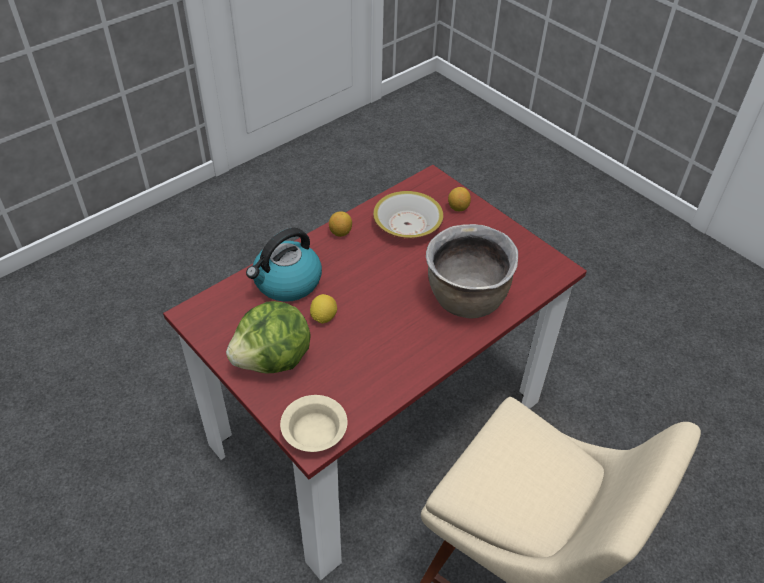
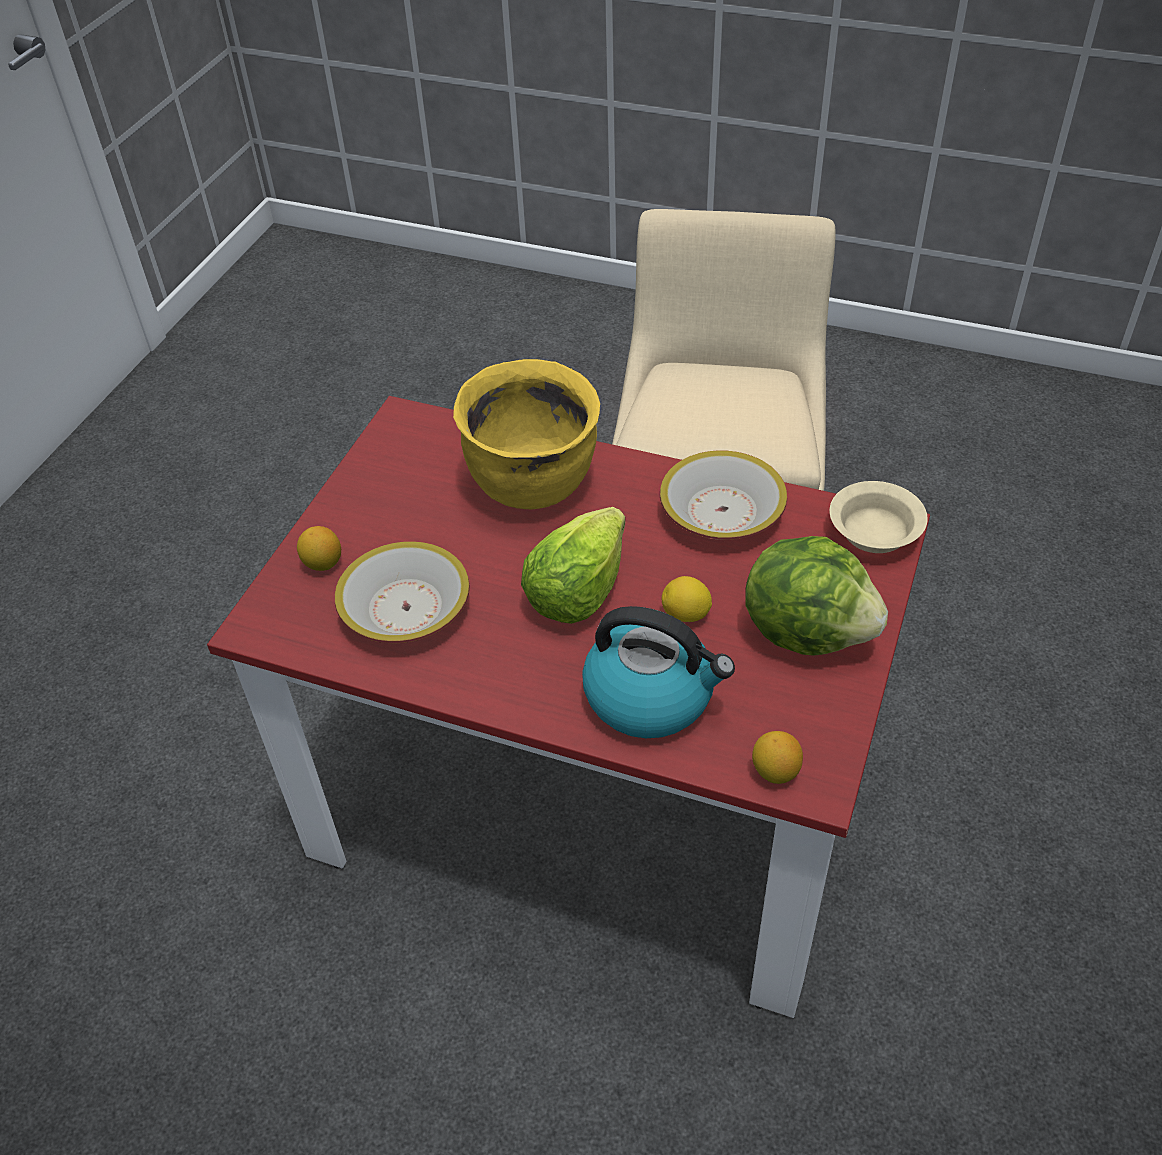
camera: 115 degrees left, 0 degrees up
lemon [329,211,352,237] -> lemon moved to [752,731,803,784]
brown cooking pot [426,224,518,318] -> yellow cooking pot [453,359,600,509]
none -> lettuce [521,507,625,624]
none -> bowl [660,450,787,540]

